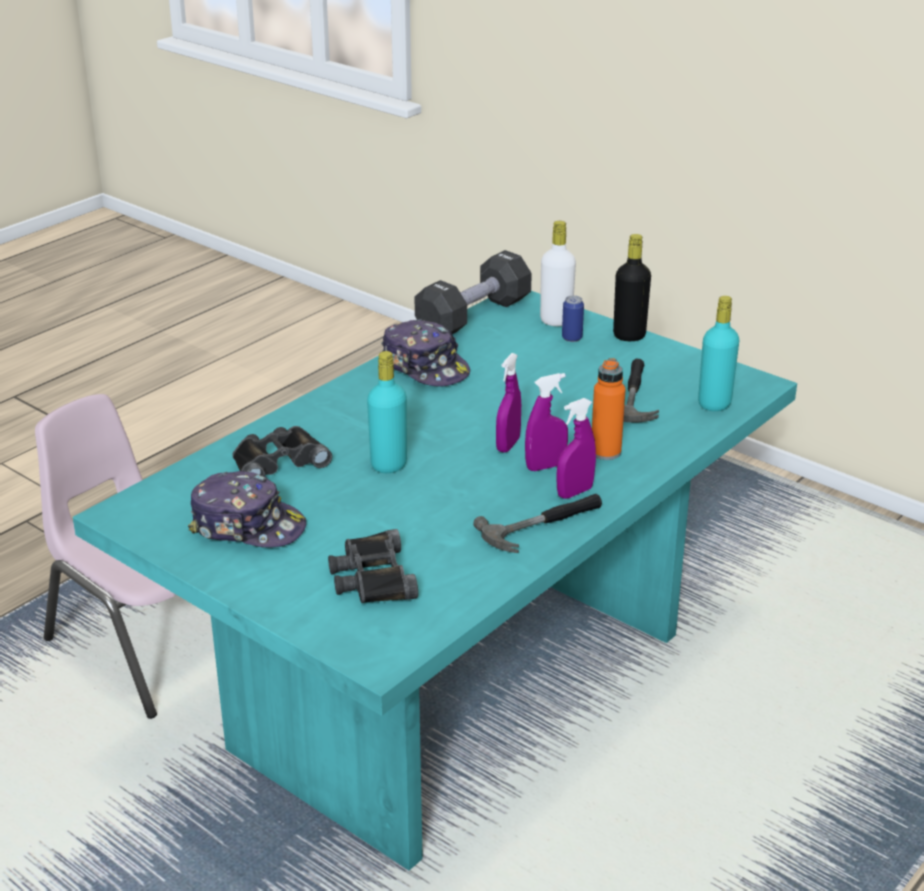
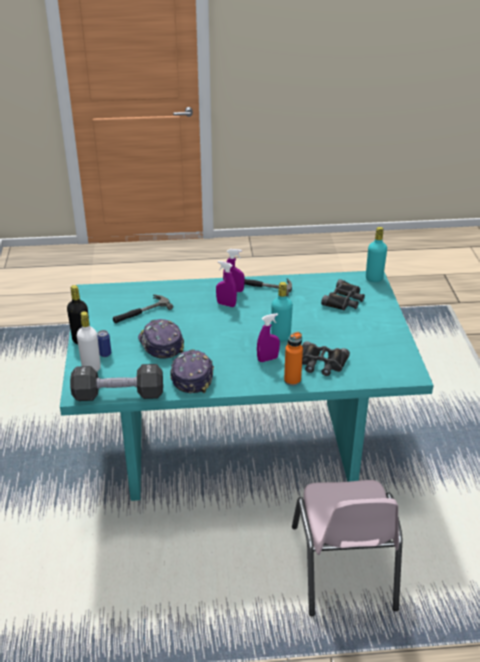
camera: 135 degrees left, 5 degrees up
cap [188,471,306,548] -> cap moved to [138,319,184,358]
purple spray bottle [496,353,521,453] -> purple spray bottle moved to [257,313,280,362]
orange bottle [592,358,625,460] -> orange bottle moved to [284,332,303,386]
turquoise bottle [698,296,739,411] -> turquoise bottle moved to [366,227,387,282]

